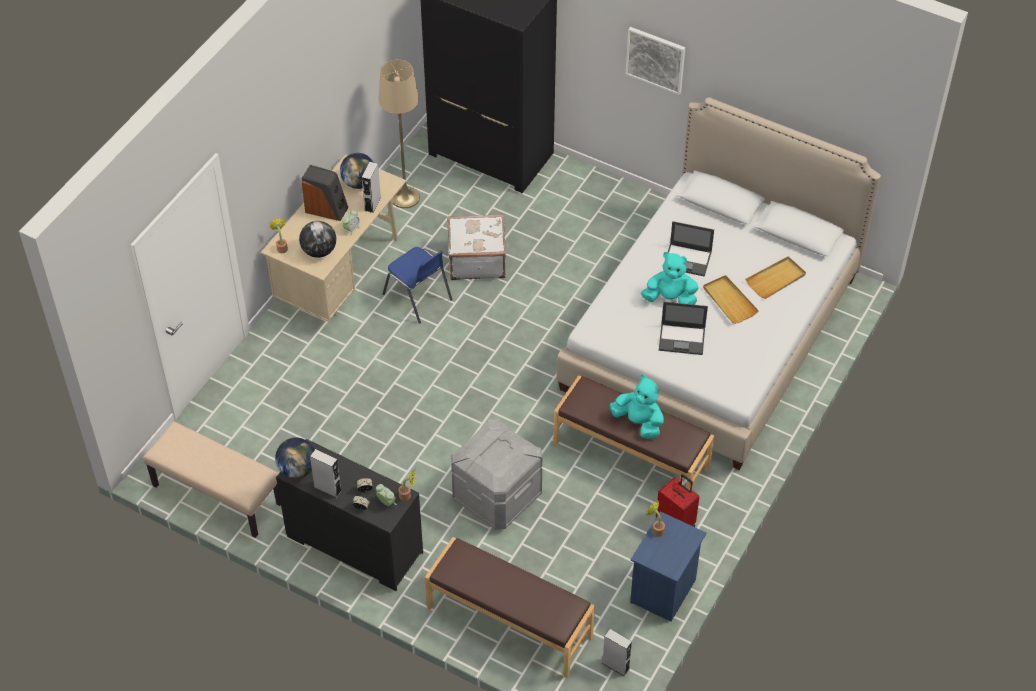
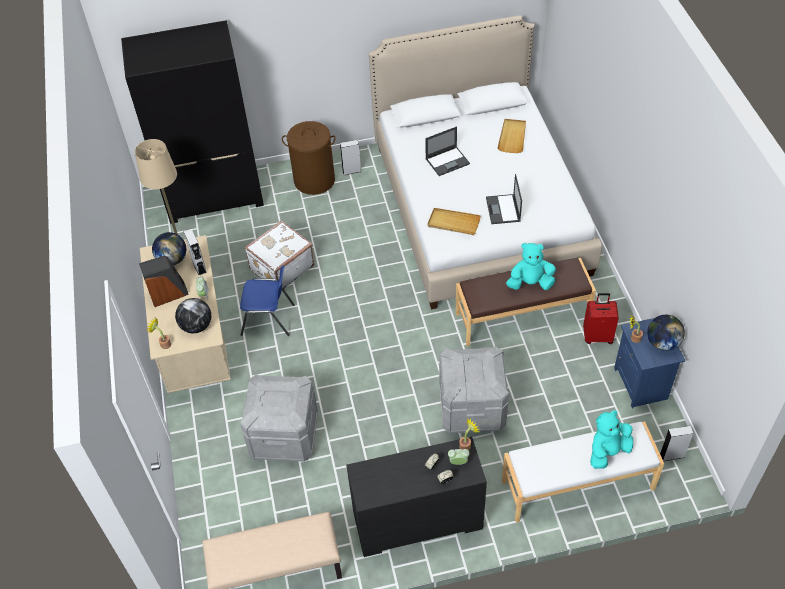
camera: 40 degrees left, 0 degrees up
globe [275,438,315,478] -> globe moved to [647,315,685,351]
grey speaker [310,449,342,498] -> grey speaker moved to [340,140,361,175]
brown bench [425,537,595,678] -> white bench [502,422,664,523]
picture [626,27,685,95] -> none
turquoise plush toy [641,252,699,305] -> turquoise plush toy moved to [590,410,633,469]
laptop [659,302,708,355] -> laptop turned 120 degrees clockwise [486,174,522,224]
beige tray [703,275,759,324] -> beige tray moved to [427,208,481,235]
none -> grey storage box [240,374,318,462]
none -> brown laundry basket [282,121,336,195]

